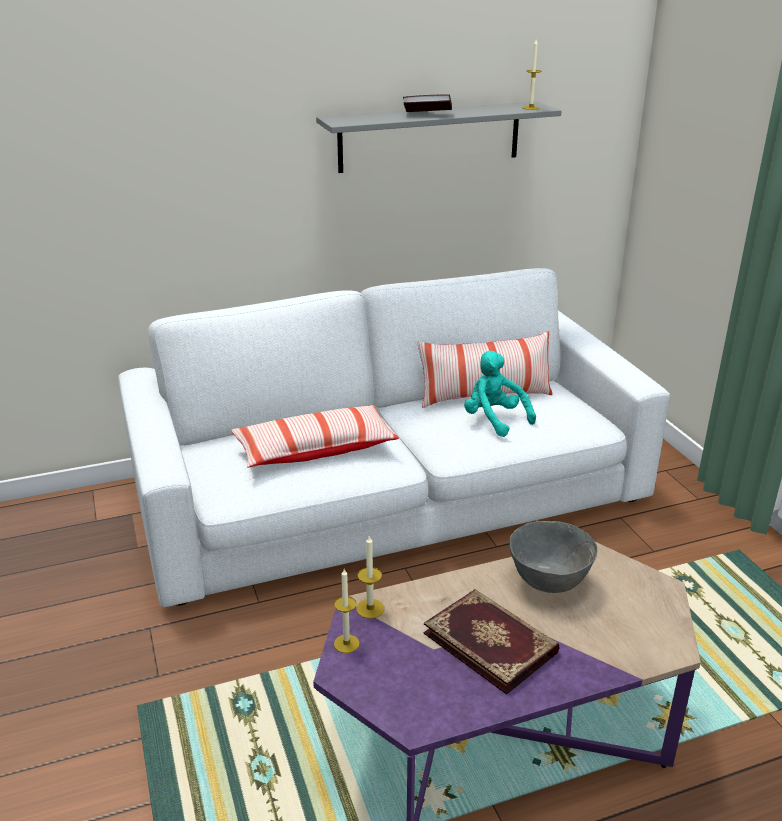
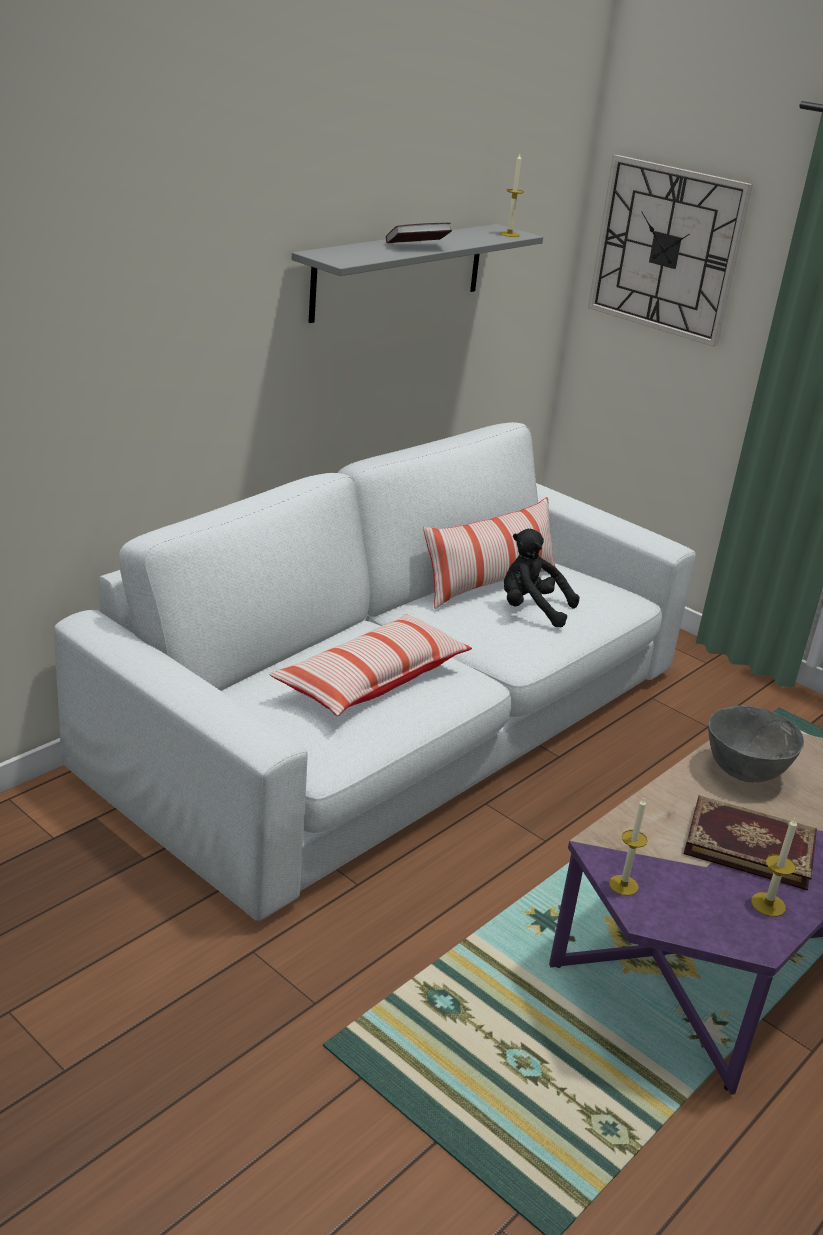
camera: 30 degrees left, 0 degrees up
candle [356,536,384,618] -> candle moved to [751,817,797,917]
turquoise plush toy [464,351,536,437] -> black plush toy [504,529,580,628]
none -> wall clock [588,155,753,347]

